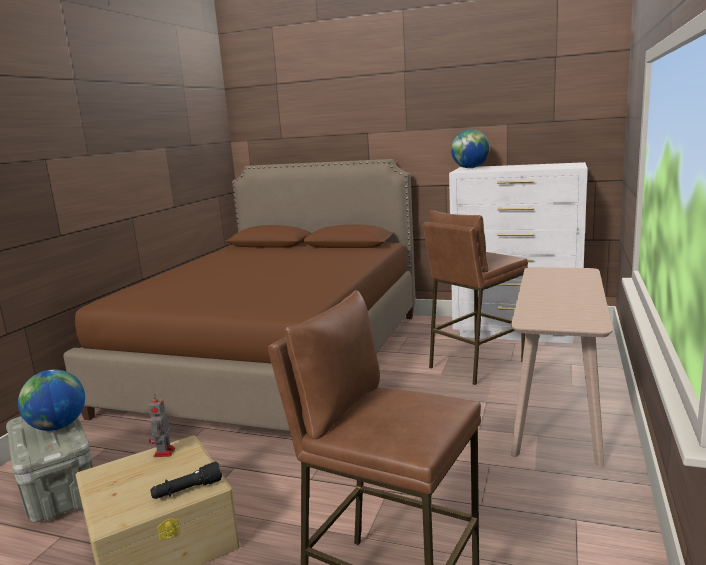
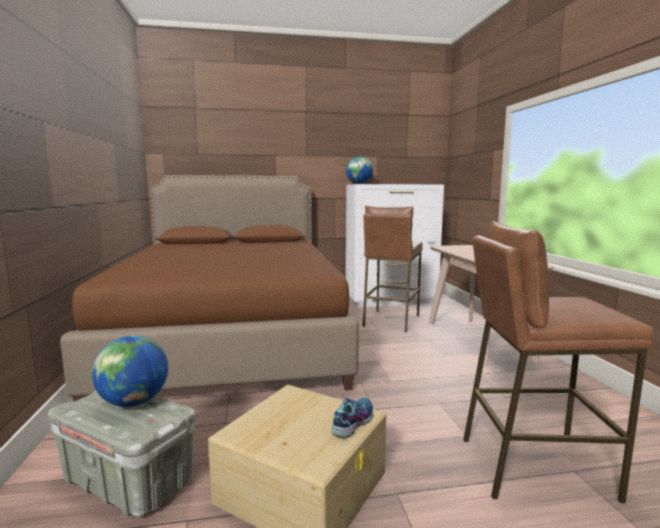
camera: 30 degrees left, 5 degrees down
toy robot [149,394,175,457] -> none
black flashlight [150,461,222,499] -> shoe [331,395,373,439]

